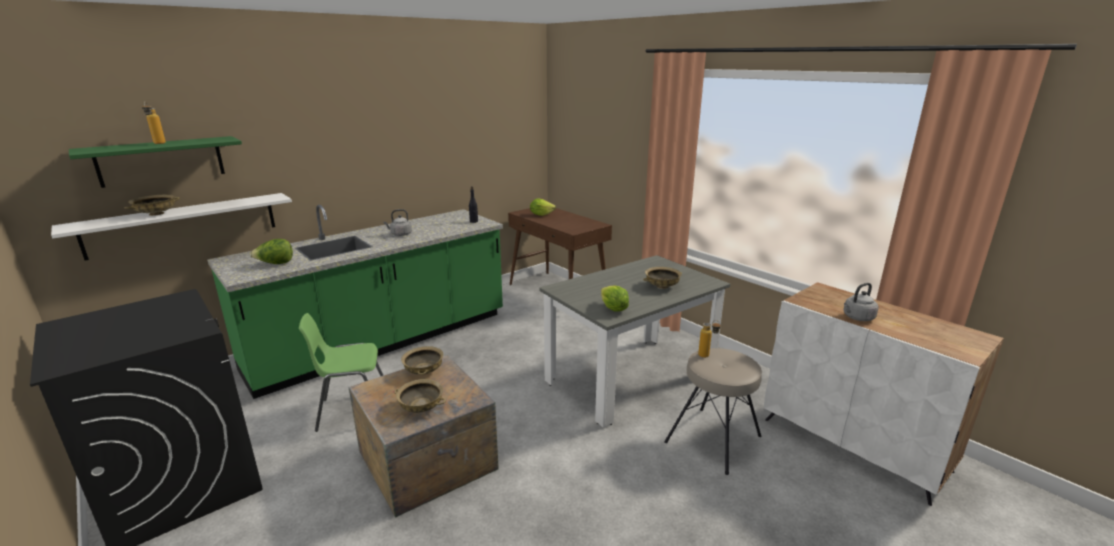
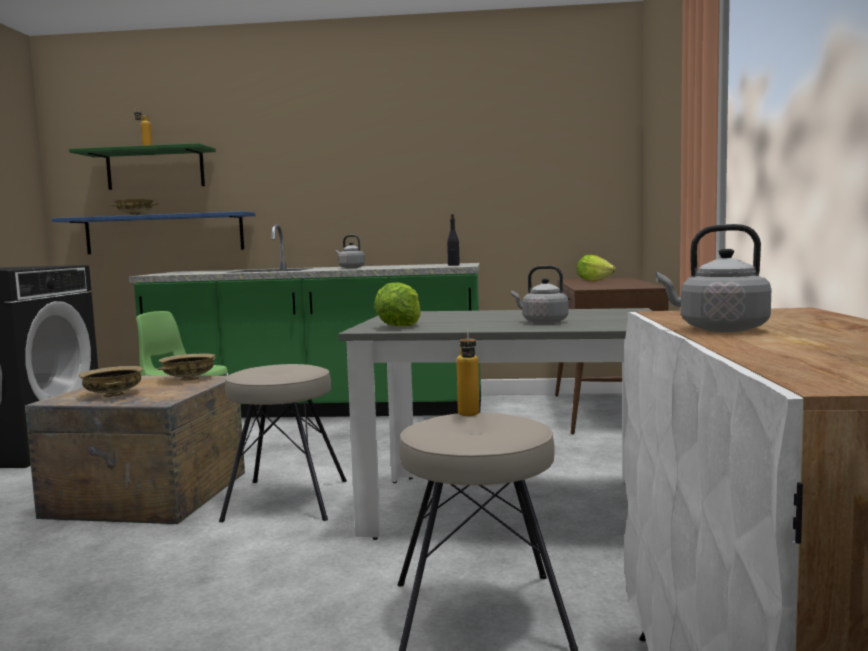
camera: 45 degrees right, 15 degrees down
white shelf [51,193,292,260] -> blue shelf [52,211,255,254]
lettuce [250,239,293,264] -> none
beige bowl [643,267,682,289] -> grey kettle [511,265,569,324]
none -> beige stool [219,364,347,522]

